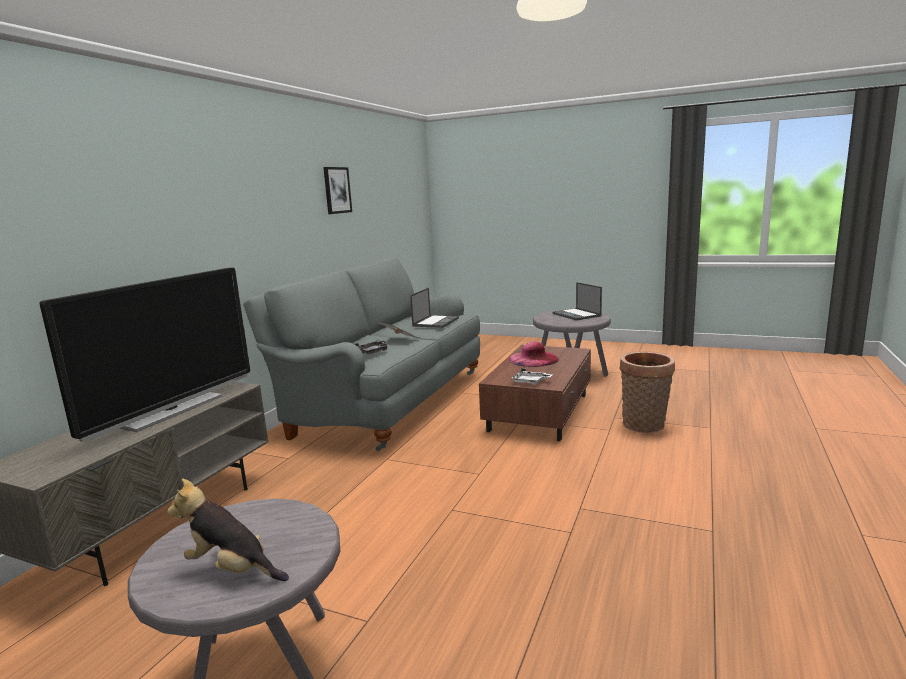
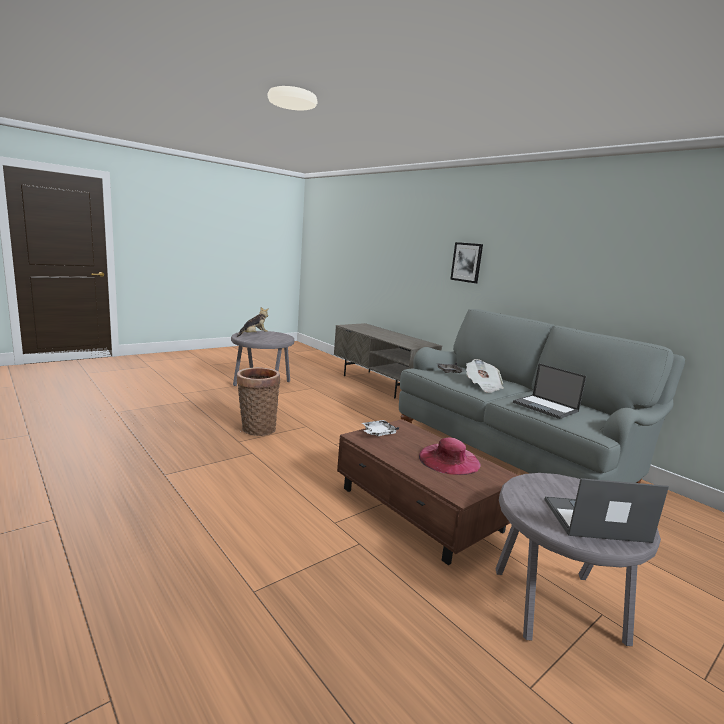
camera: 115 degrees right, 0 degrees up
television [39,268,250,442] -> none
picture [323,167,352,214] -> picture moved to [450,242,483,283]
basket [619,351,675,433] -> basket moved to [236,367,280,436]

